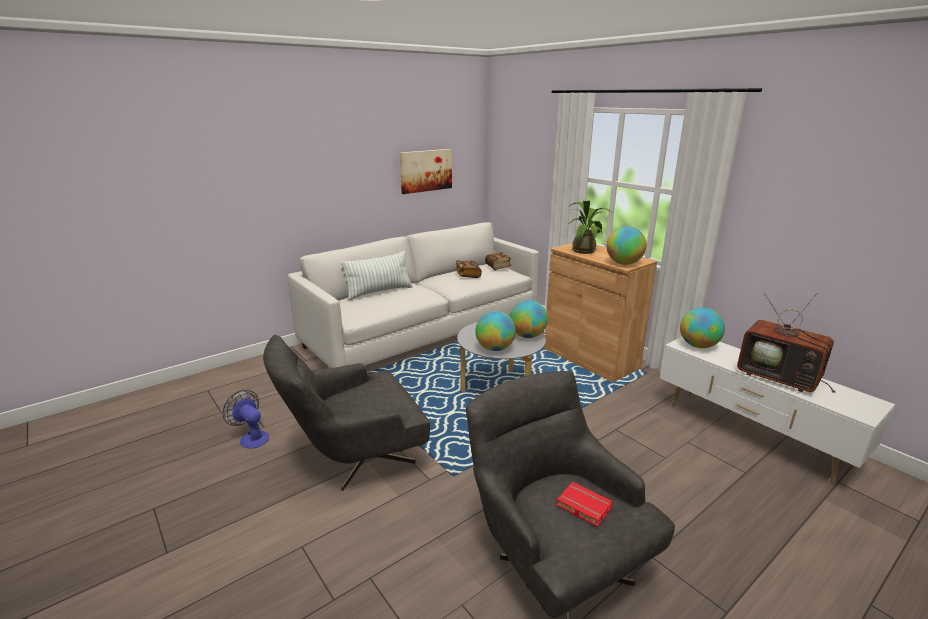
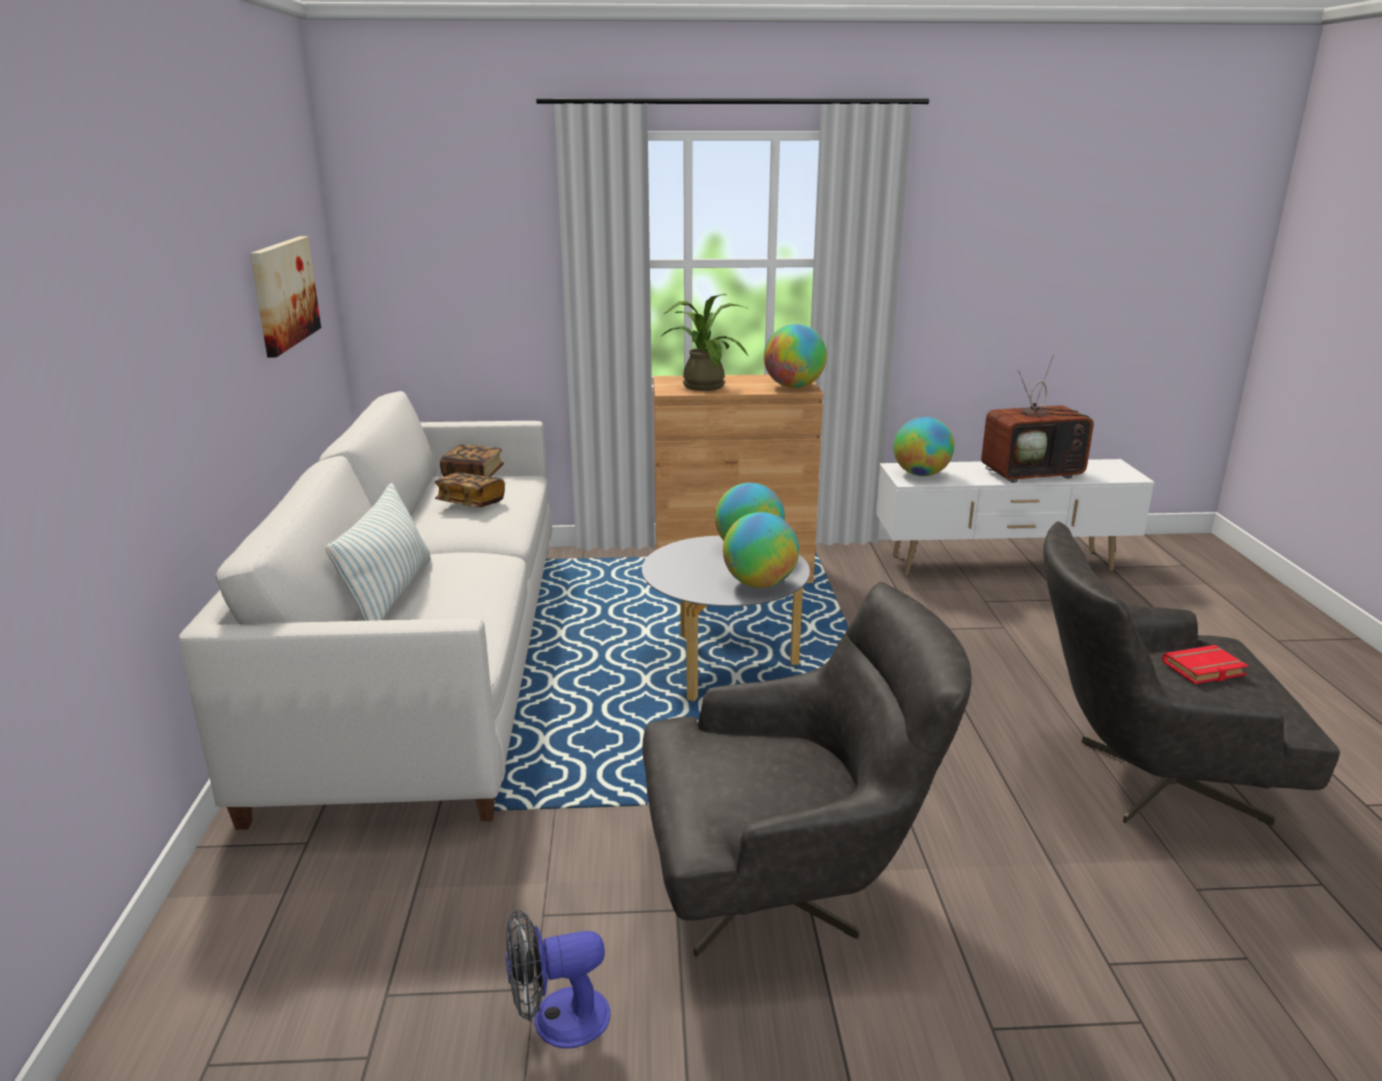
camera: 55 degrees left, 0 degrees up
grey armchair [263,335,430,491] -> grey armchair turned 105 degrees counterclockwise [642,582,972,957]

